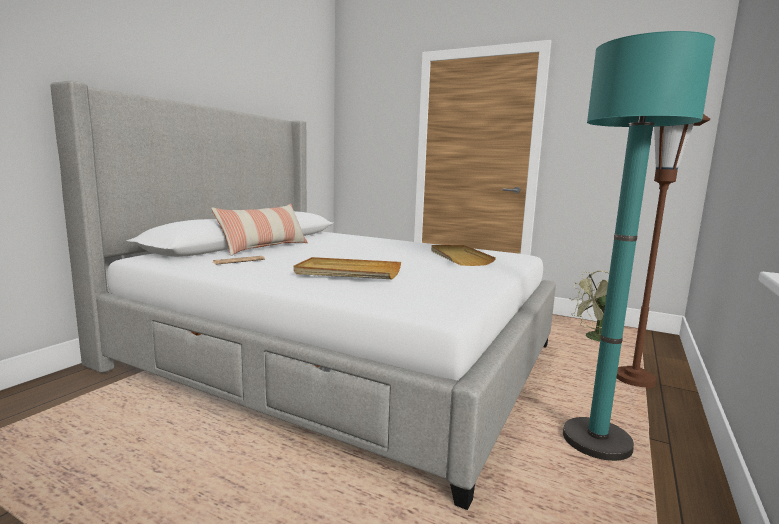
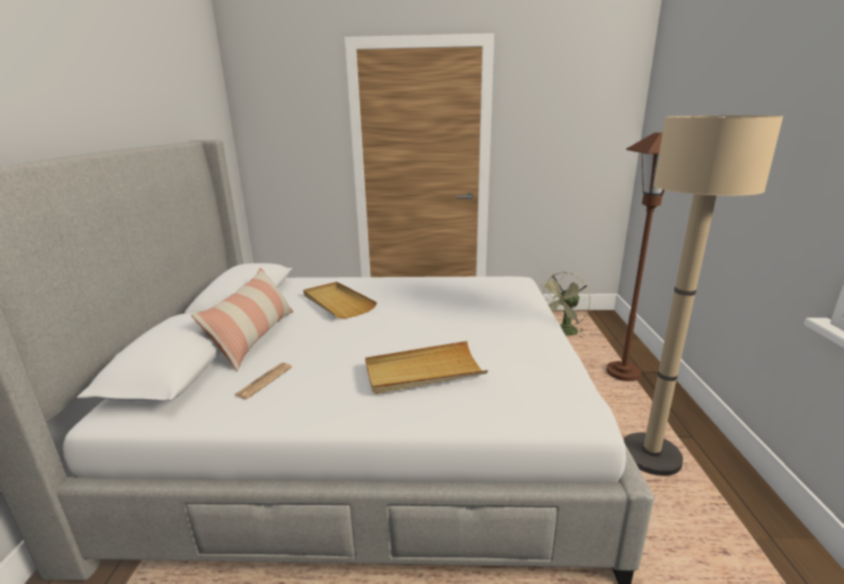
camera: 25 degrees left, 10 degrees up
beige tray [431,245,496,266] -> beige tray moved to [303,282,377,319]
turquoise floor lamp [563,31,715,461] -> beige floor lamp [623,115,783,476]

